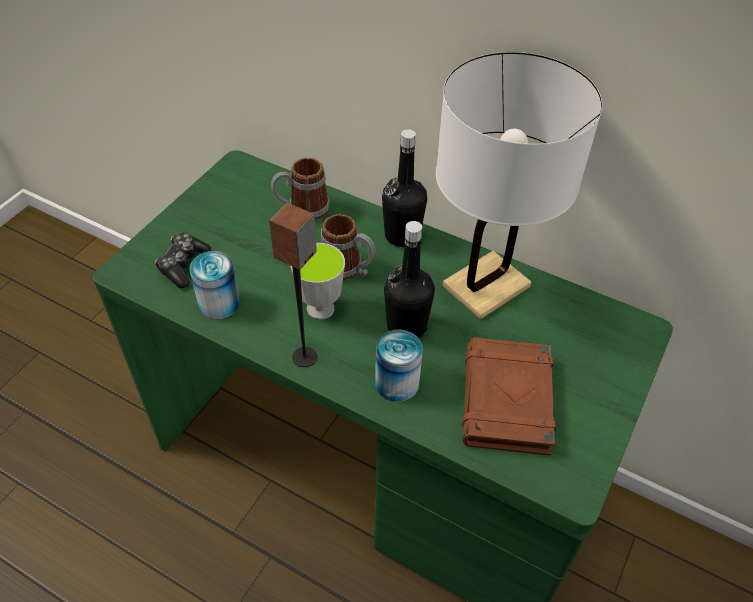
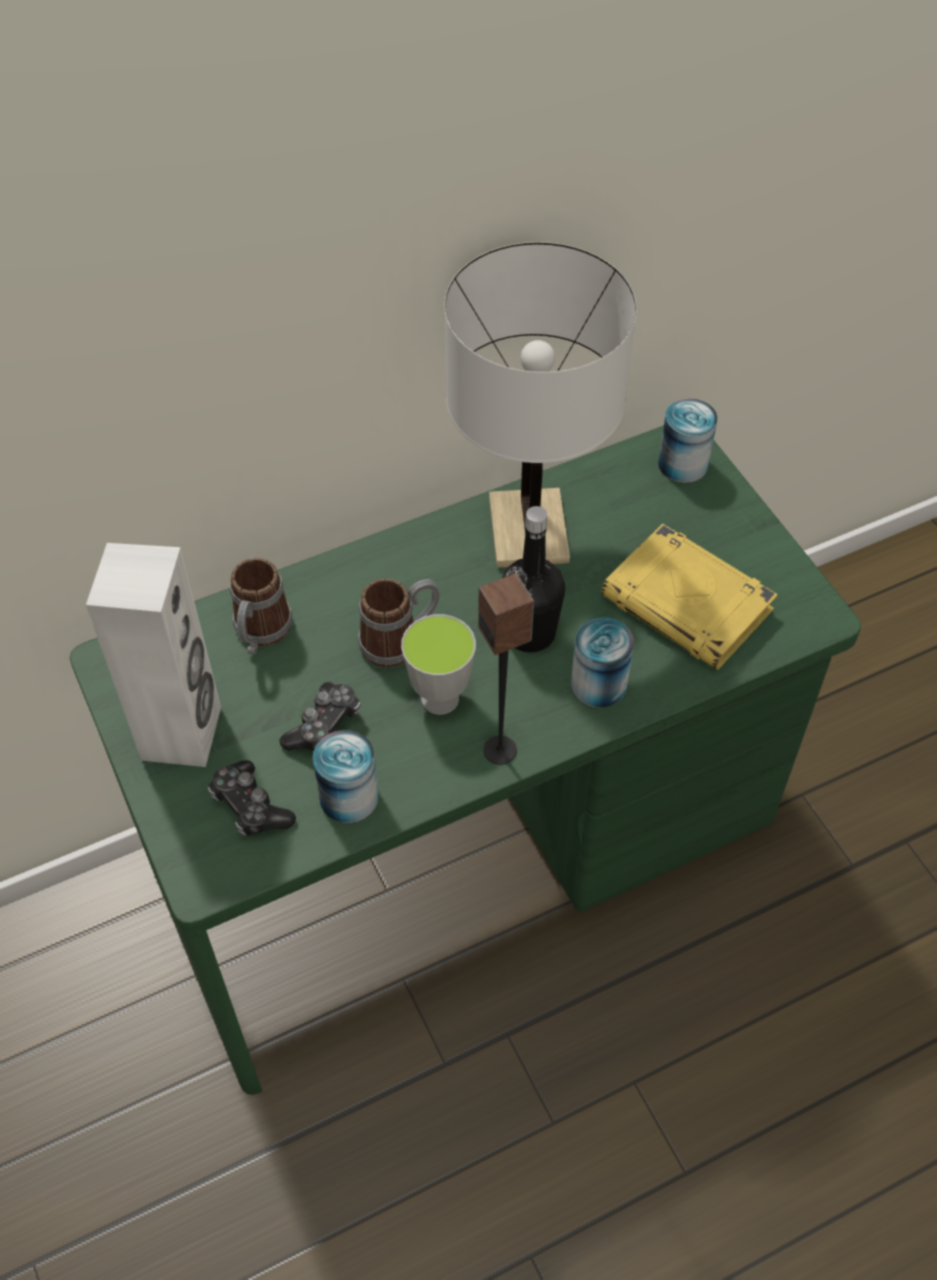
camera: 55 degrees left, 5 degrees up
black bottle [382,129,427,247] -> none
brown book [462,337,556,456] -> yellow book [601,523,778,670]
none -> white speaker [86,543,221,767]
none -> game controller [279,682,361,751]
none -> can [658,398,717,483]

